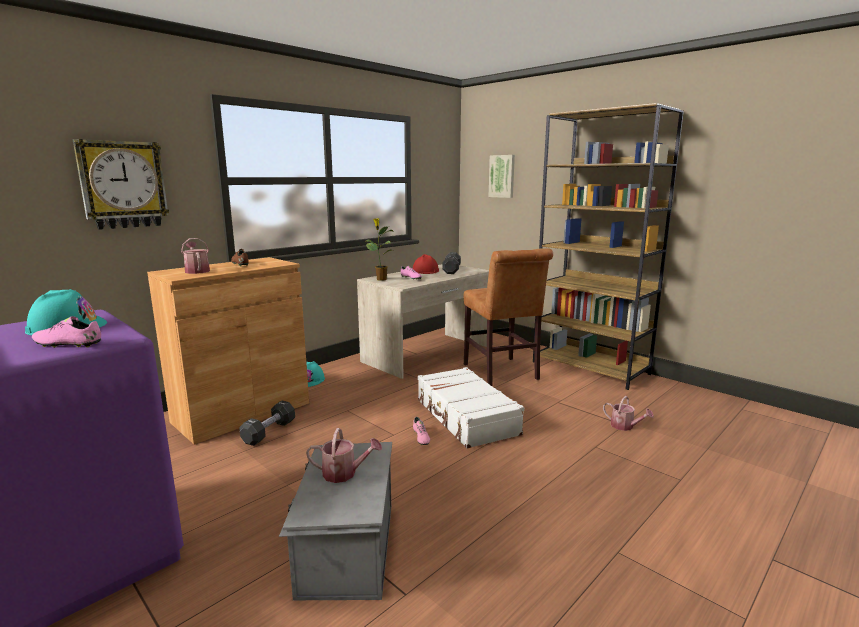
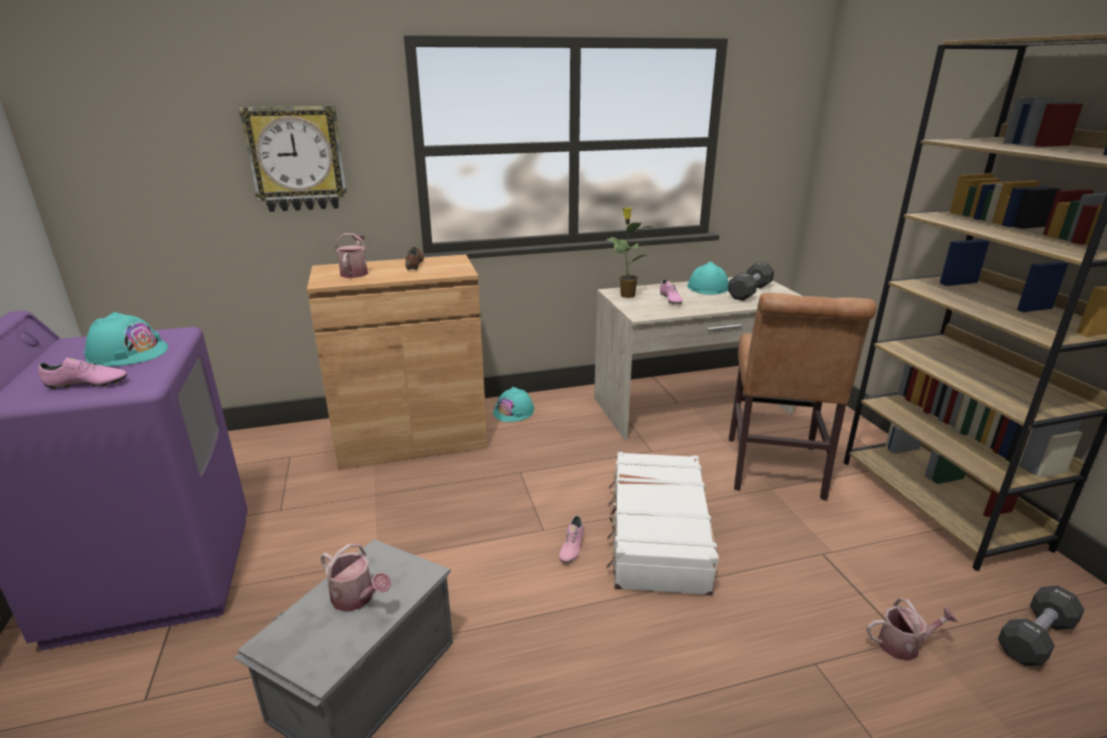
camera: 30 degrees right, 10 degrees up
pink shoe [32,316,101,348] -> pink shoe turned 135 degrees clockwise [38,358,127,390]
black dumbbell [239,401,295,446] -> black dumbbell moved to [998,585,1085,666]
red hard hat [413,254,439,274] -> turquoise hard hat [687,262,729,295]
picture [489,155,515,198] -> none
watering can [603,396,654,431] -> watering can turned 75 degrees counterclockwise [866,598,958,661]

